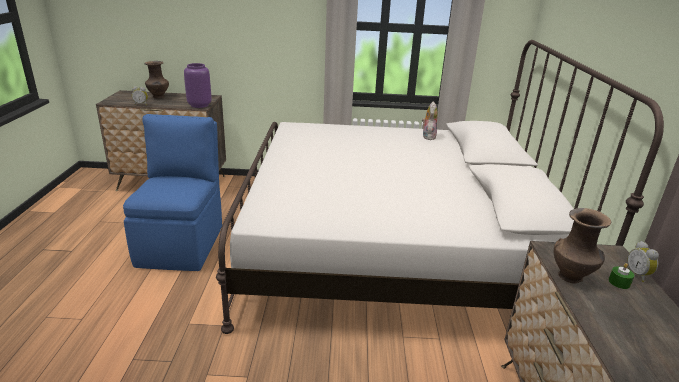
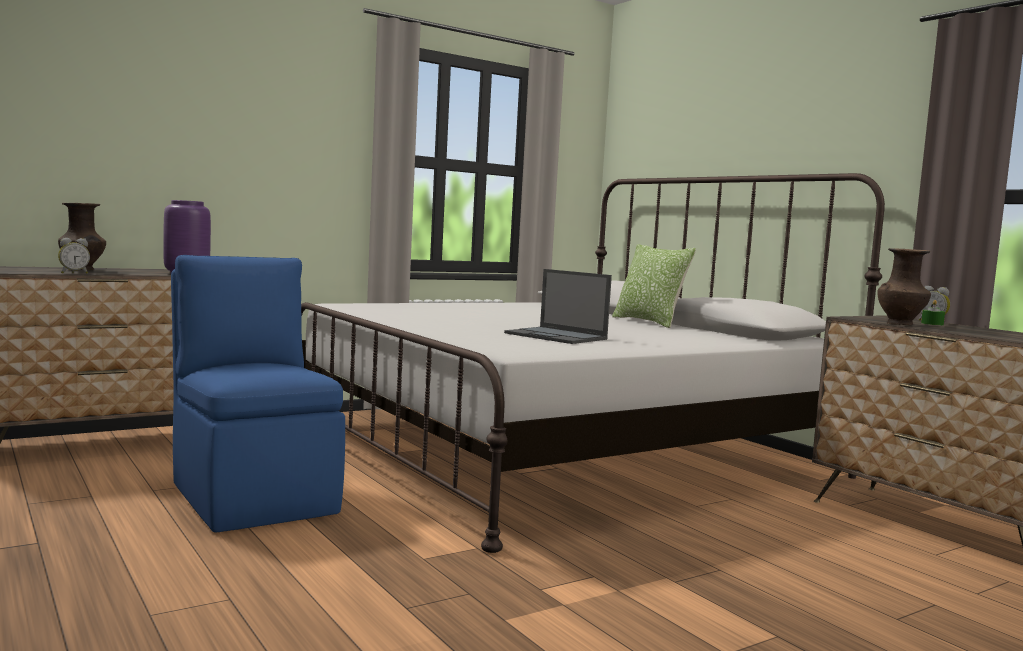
camera: 35 degrees left, 20 degrees down
plush toy [422,101,438,140] -> none
none -> laptop [504,269,612,344]
none -> pillow [612,244,696,328]

